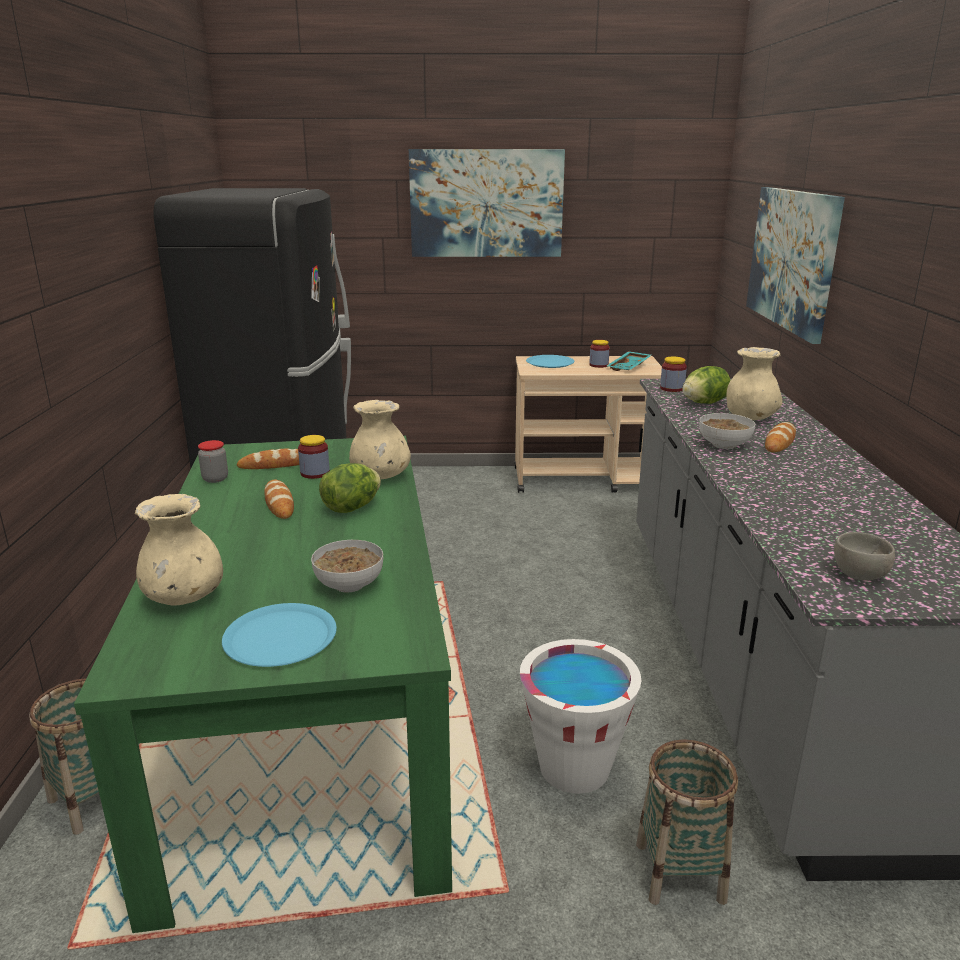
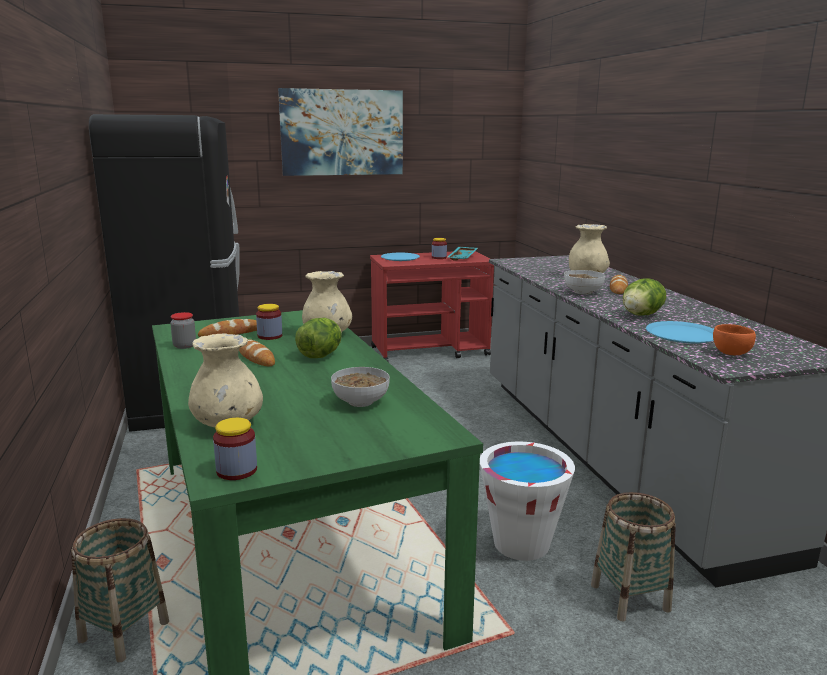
camera: 15 degrees left, 5 degrees down
blue plate [222,603,337,667] -> blue plate moved to [646,321,714,344]
beige cart [515,356,662,493] -> red cart [370,251,494,362]
jar [660,357,687,392] -> jar moved to [213,418,257,480]
lettuce [682,366,731,404] -> lettuce moved to [623,278,666,315]
picture [746,187,845,344] -> none
grey bowl [834,532,895,581] -> orange bowl [713,324,756,355]

